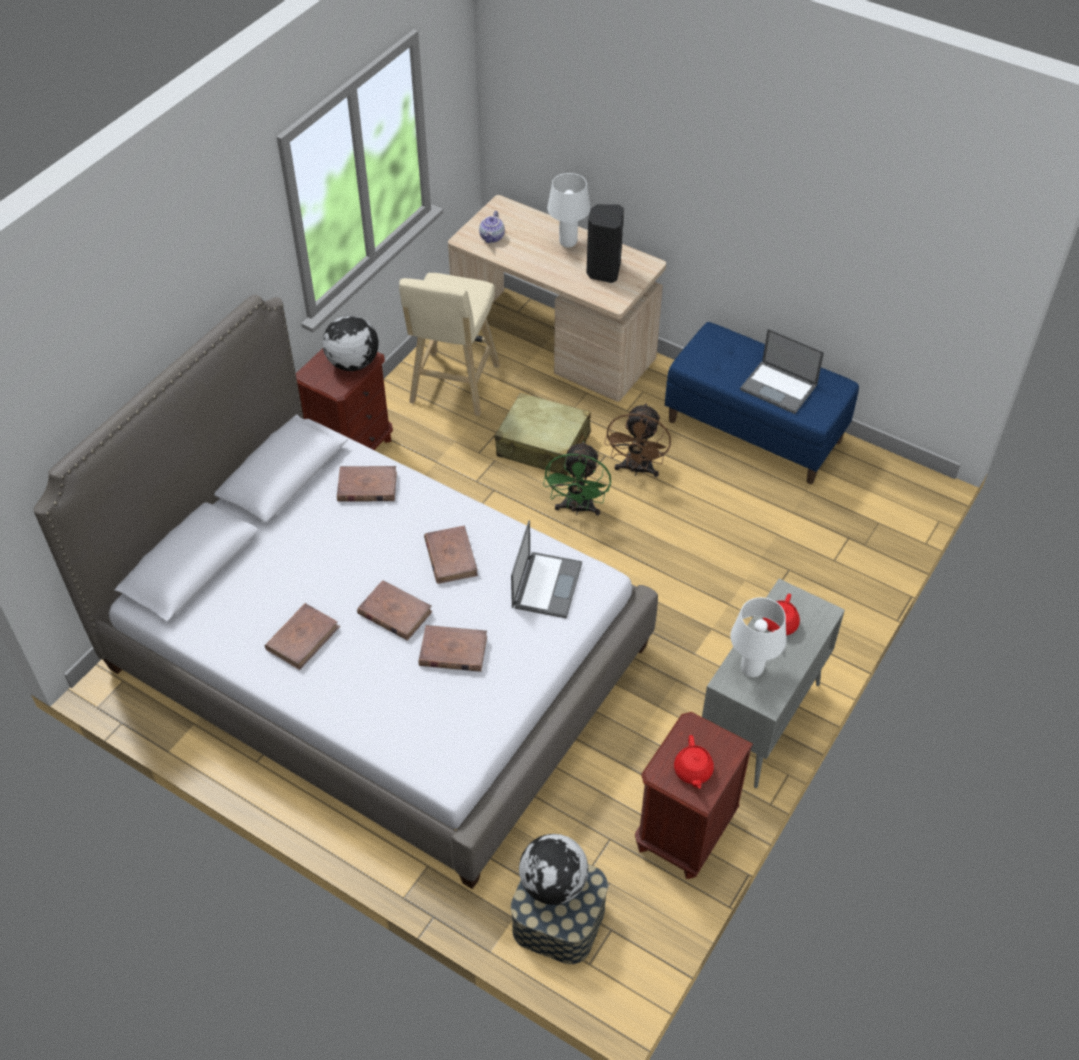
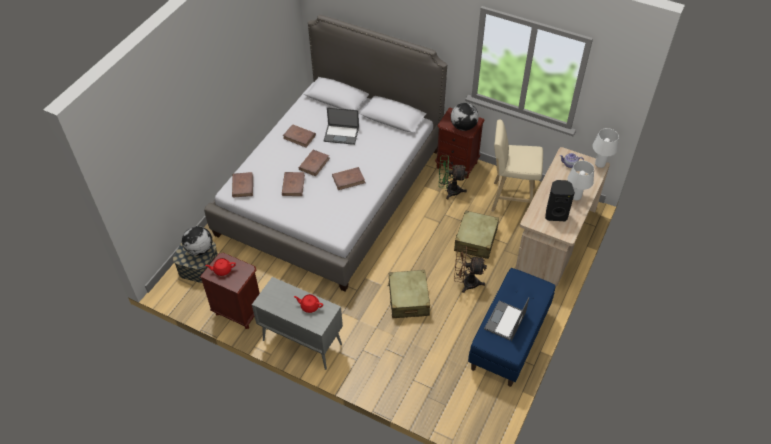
camera: 85 degrees right, 0 degrees up
brown book [337,466,397,502] -> brown book moved to [232,172,253,198]
laptop [511,520,582,619] -> laptop moved to [324,107,359,145]
green fan [543,441,611,516] -> green fan moved to [439,156,468,199]
white table lamp [730,597,786,677] -> white table lamp moved to [593,128,619,168]
none -> beige suitcase [388,270,430,318]

